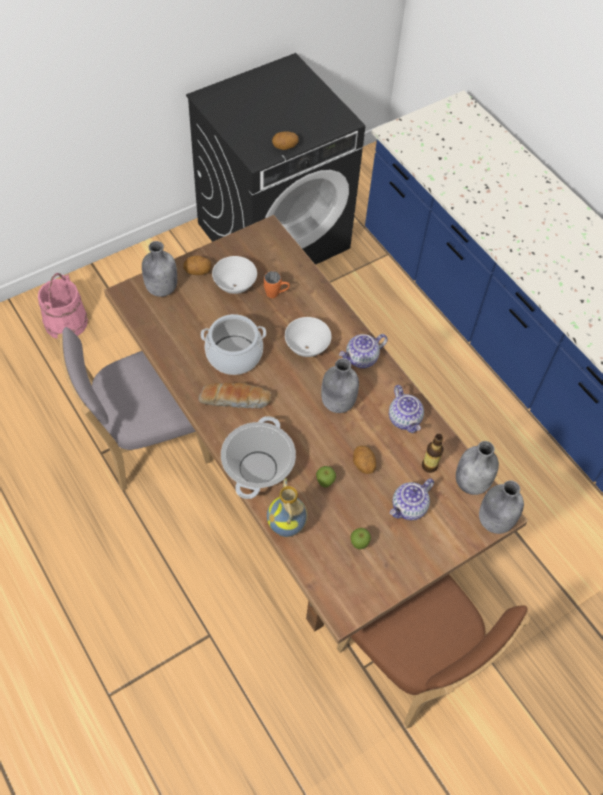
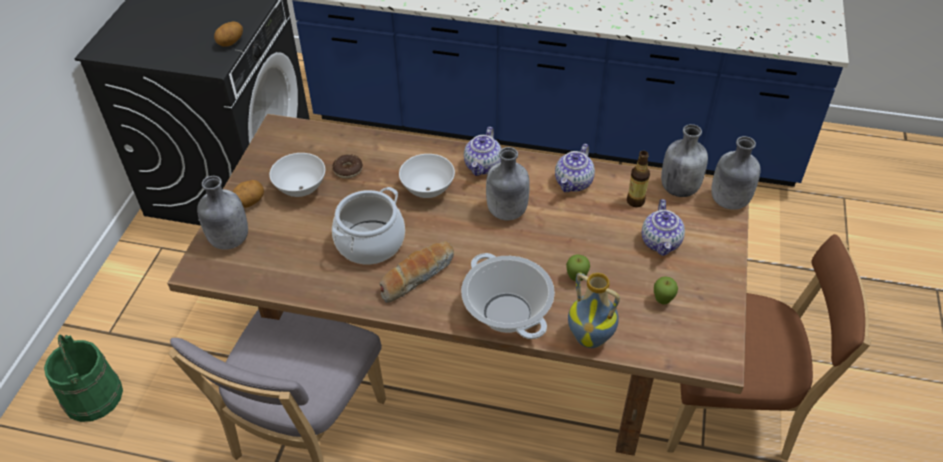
camera: 40 degrees left, 10 degrees down
pink bucket [38,273,88,339] -> green bucket [44,334,123,422]
orange mug [264,271,290,298] -> donut [333,154,363,179]
potato [353,446,376,474] -> none
teapot [389,385,424,433] -> teapot turned 90 degrees clockwise [555,144,595,192]

